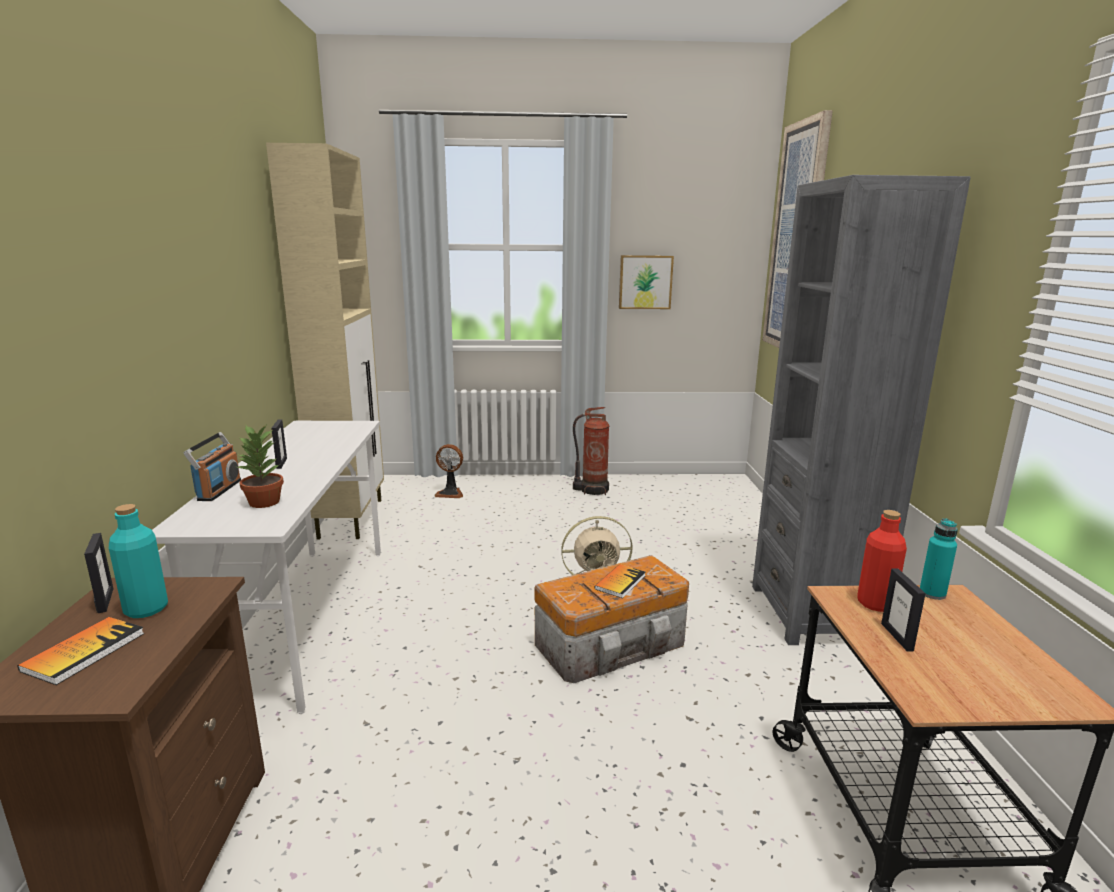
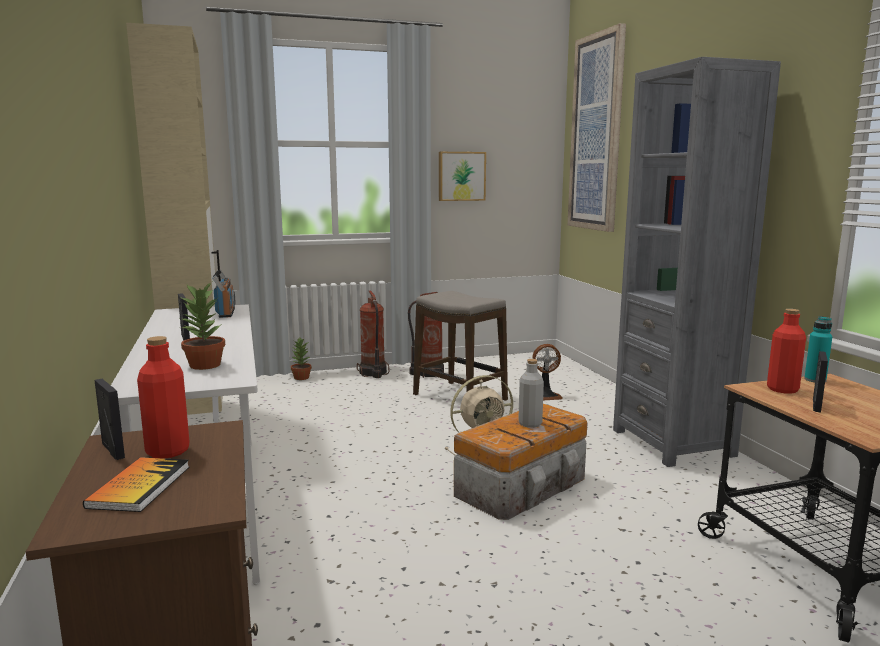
camera: 15 degrees left, 5 degrees down
turquoise bottle [109,504,168,618] -> red bottle [137,336,190,459]
radio [183,432,241,501] -> radio moved to [212,270,235,318]
fan [434,444,463,498] -> fan moved to [532,344,563,400]
book [595,564,645,598] -> grey bottle [518,359,544,428]
picture frame [881,568,926,652] -> picture frame turned 135 degrees counterclockwise [813,351,828,412]
none -> potted plant [291,338,312,380]
none -> fire extinguisher [357,290,389,378]
none -> stool [413,291,508,401]

